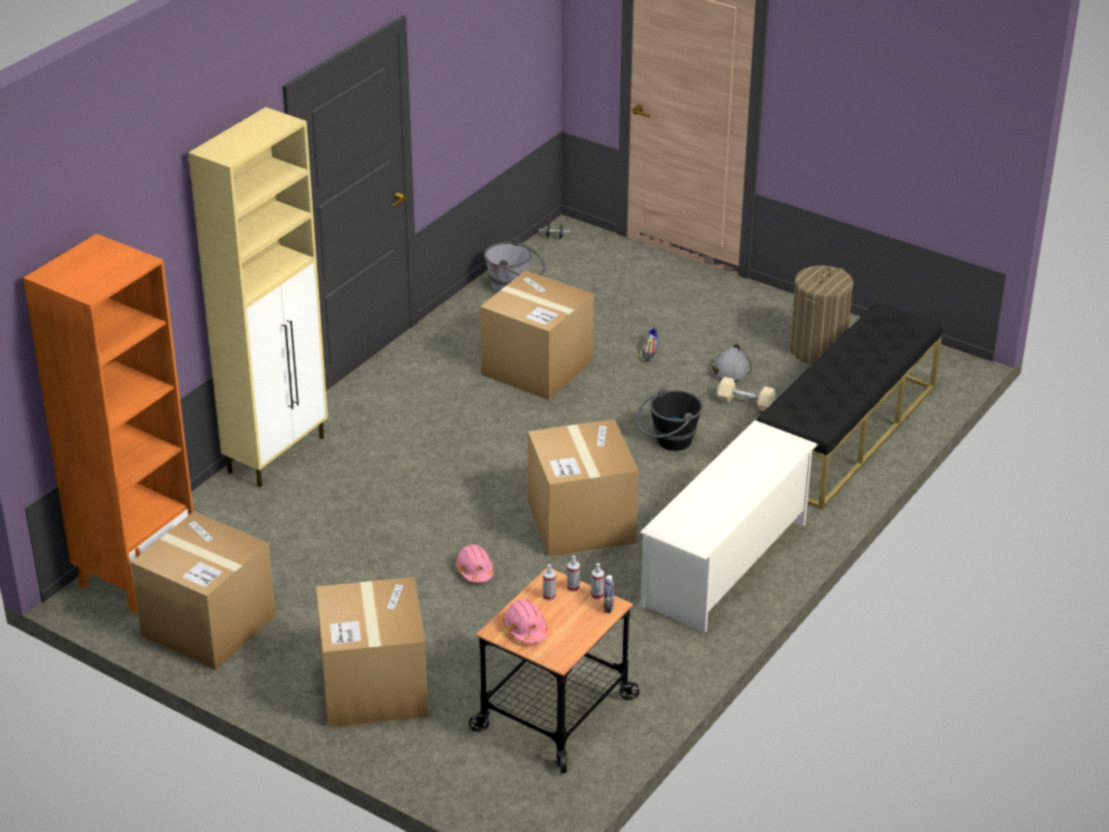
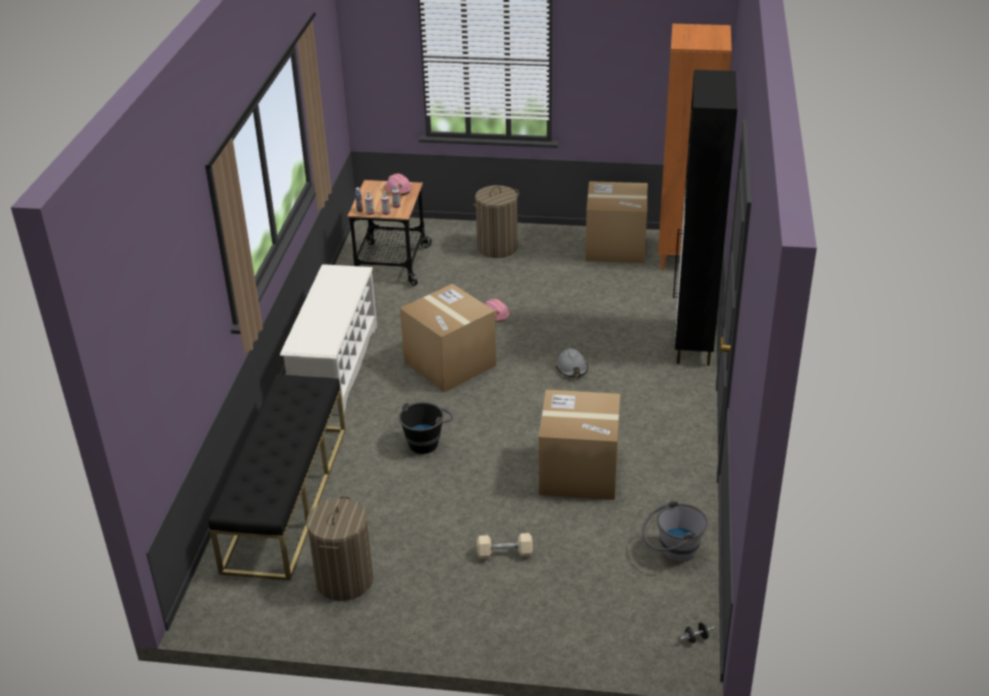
camera: 155 degrees right, 0 degrees up
beige cabinet [188,107,328,487] -> black cabinet [673,70,737,366]
cardboard box [316,577,428,727] -> laundry basket [473,185,519,258]
shoe [636,327,661,361] -> none
grey hard hat [712,344,751,382] -> grey hard hat moved to [556,348,588,377]
beige dumbbell [717,377,776,411] -> beige dumbbell moved to [477,533,533,559]

